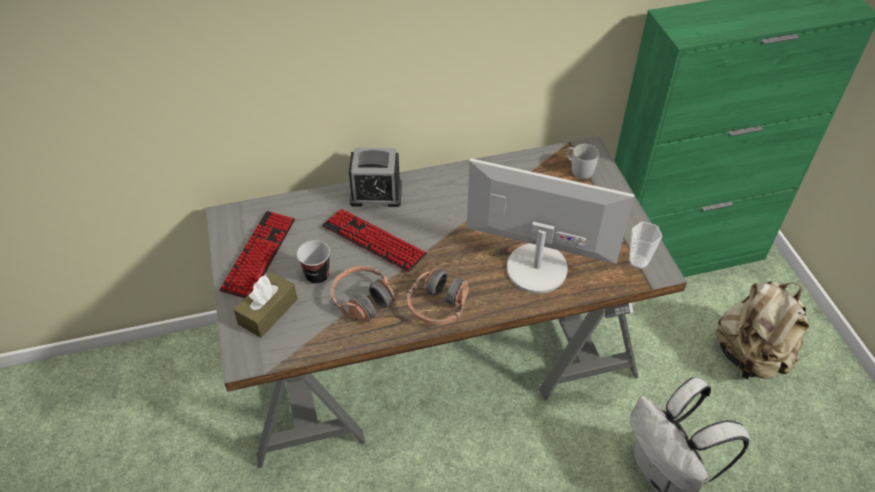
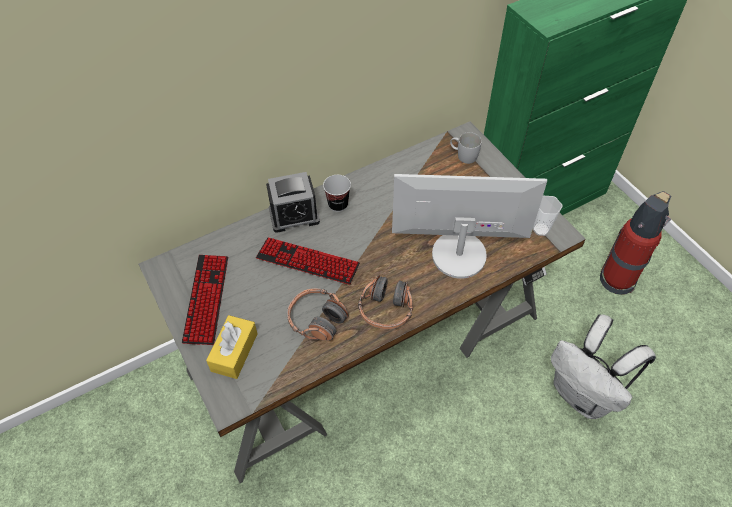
camera: 15 degrees left, 5 degrees up
brown tissue box [234,272,297,338] -> yellow tissue box [206,315,258,379]
cup [297,240,330,284] -> cup moved to [323,175,351,212]
beige backpack [716,281,809,379] -> fire extinguisher [600,191,671,295]

